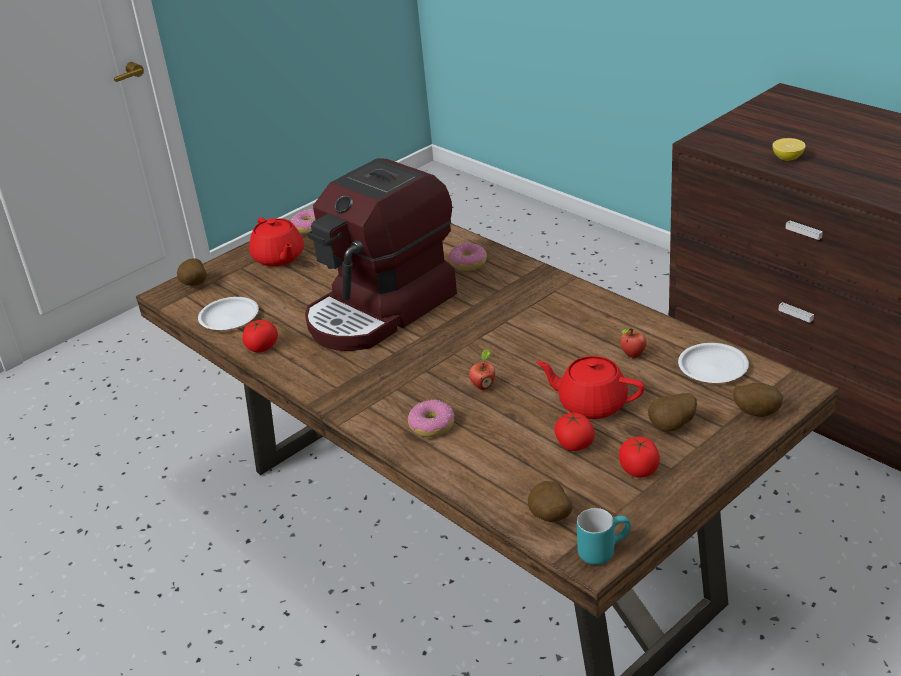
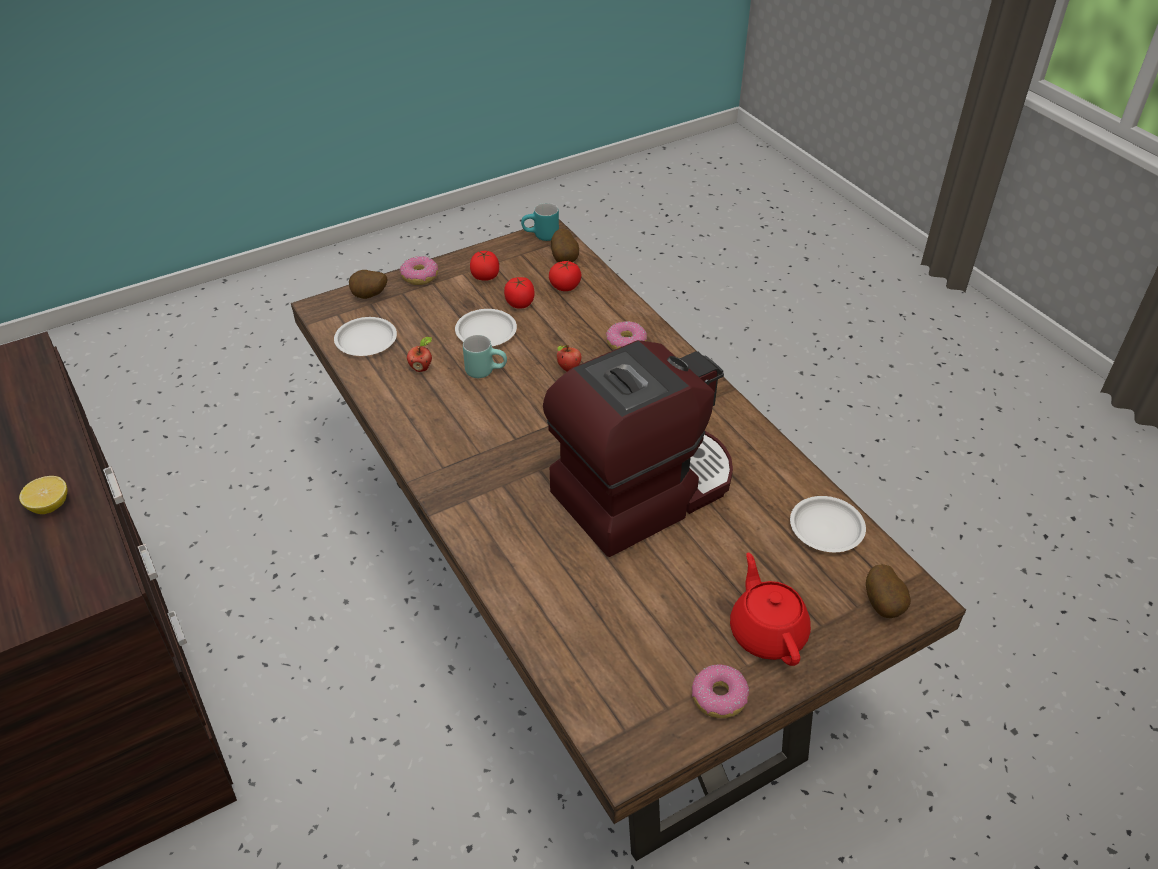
camera: 170 degrees left, 10 degrees up
tomato [242,320,278,352] -> tomato moved to [549,261,582,291]
donut [449,243,487,271] -> donut moved to [400,256,438,285]
red teapot [536,356,645,419] -> white plate [455,309,517,346]
potato [648,393,697,432] -> none
none -> turquoise mug [463,335,507,378]

